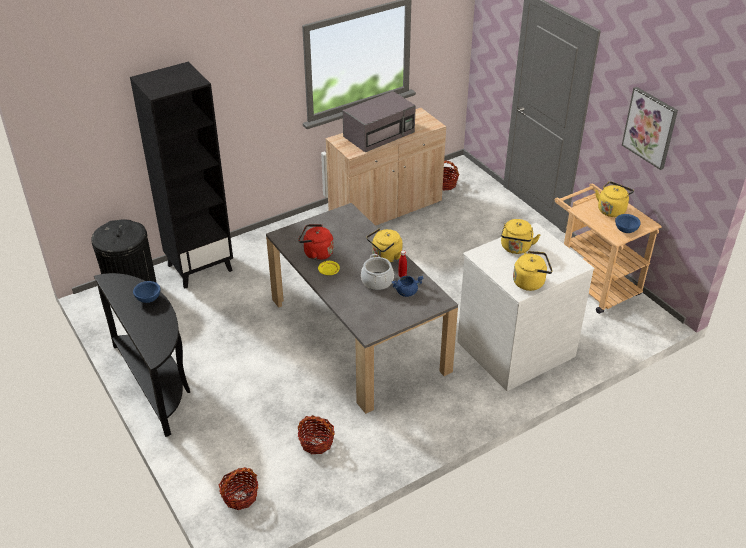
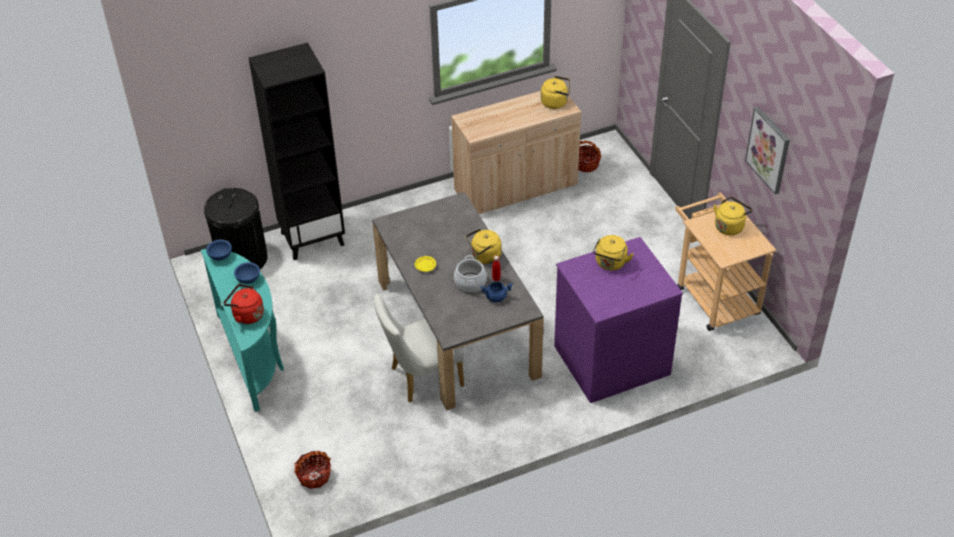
camera: 10 degrees right, 5 degrees up
black console table [94,273,190,437] -> turquoise console table [201,249,284,412]
red kettle [298,224,334,260] -> red kettle moved to [224,284,264,324]
basket [298,415,335,454] -> none
grey microwave [343,91,416,152] -> none
white dresser [457,223,594,391] -> purple dresser [554,237,683,403]
yellow kettle [513,251,553,291] -> yellow kettle moved to [541,76,570,109]
blue bowl [615,214,641,233] -> blue bowl moved to [206,240,232,261]
none -> white chair [374,294,464,402]

